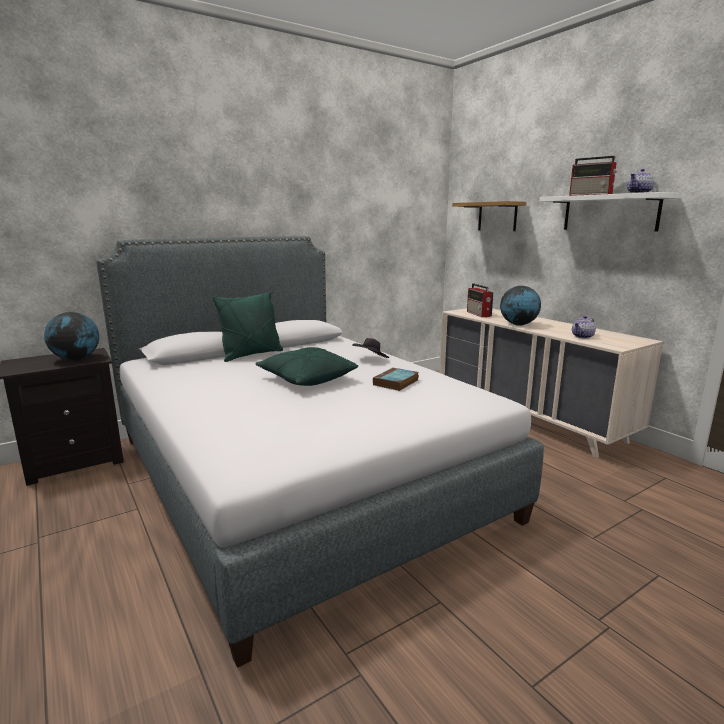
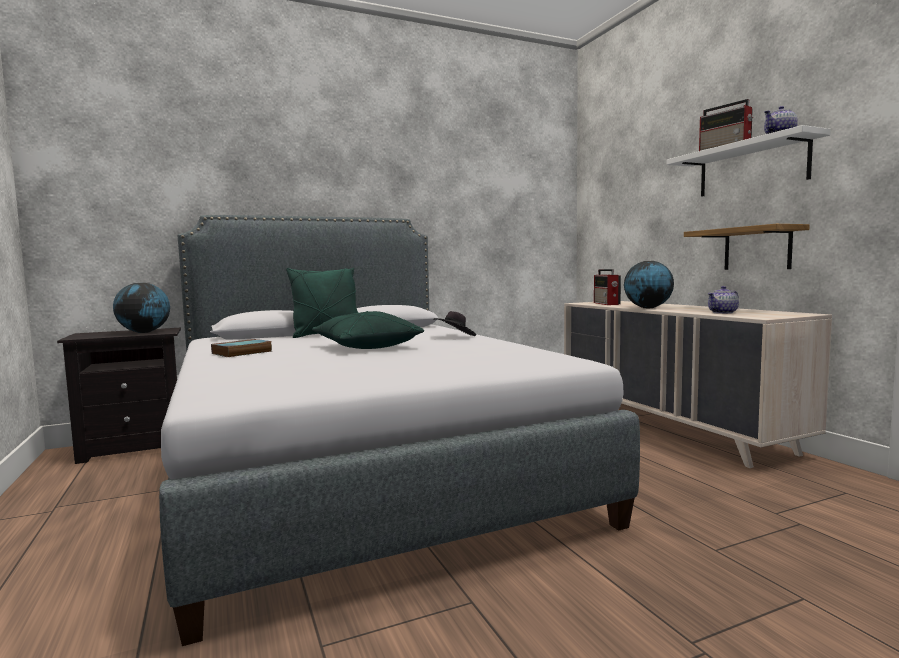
camera: 10 degrees right, 10 degrees down
book [373,367,419,391] -> book moved to [211,339,272,357]
shelf [452,201,527,231] -> shelf moved to [684,224,810,270]

